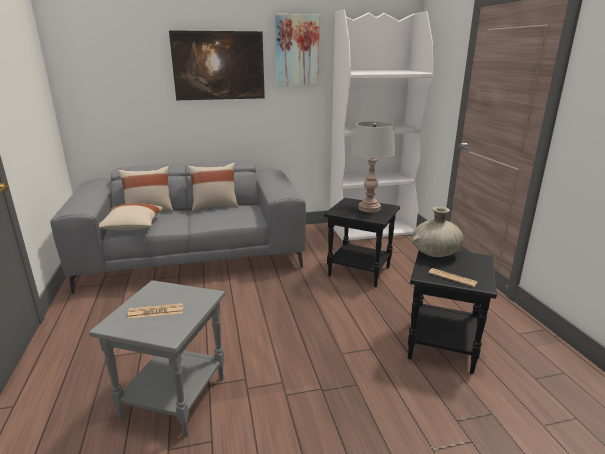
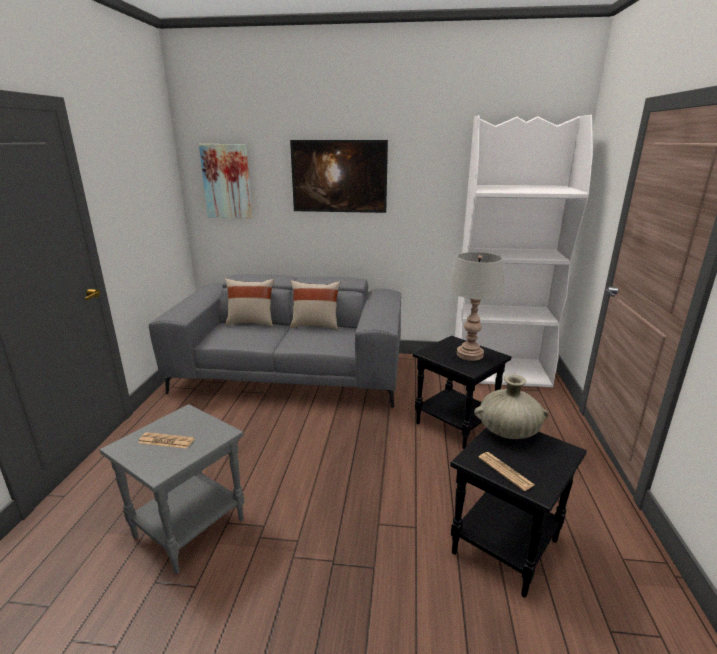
camera: 20 degrees right, 0 degrees up
beige pillow [99,204,163,231] -> none
picture [275,14,320,86] -> picture moved to [199,144,253,218]

